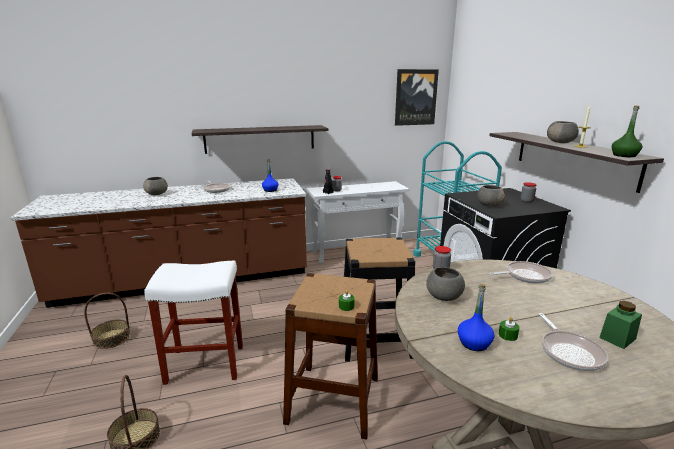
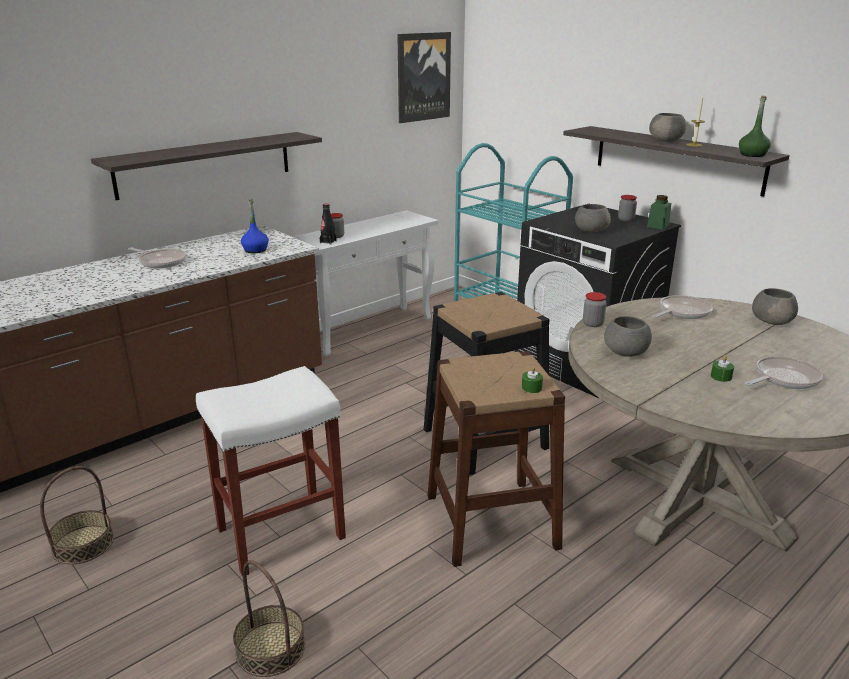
camera: 25 degrees left, 5 degrees up
grey bowl [143,177,168,195] -> grey bowl moved to [752,288,798,325]
blue bottle [458,284,495,351] -> none
frying pan [539,313,609,371] -> frying pan turned 90 degrees counterclockwise [745,356,823,389]
green jar [599,301,642,349] -> green jar moved to [647,195,671,229]

